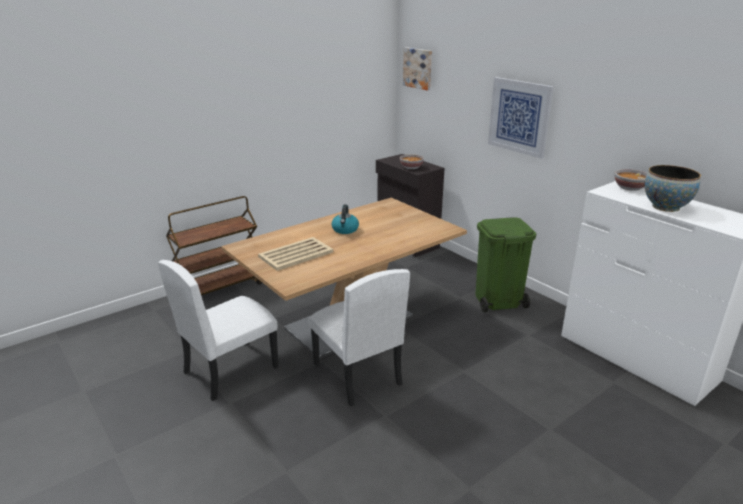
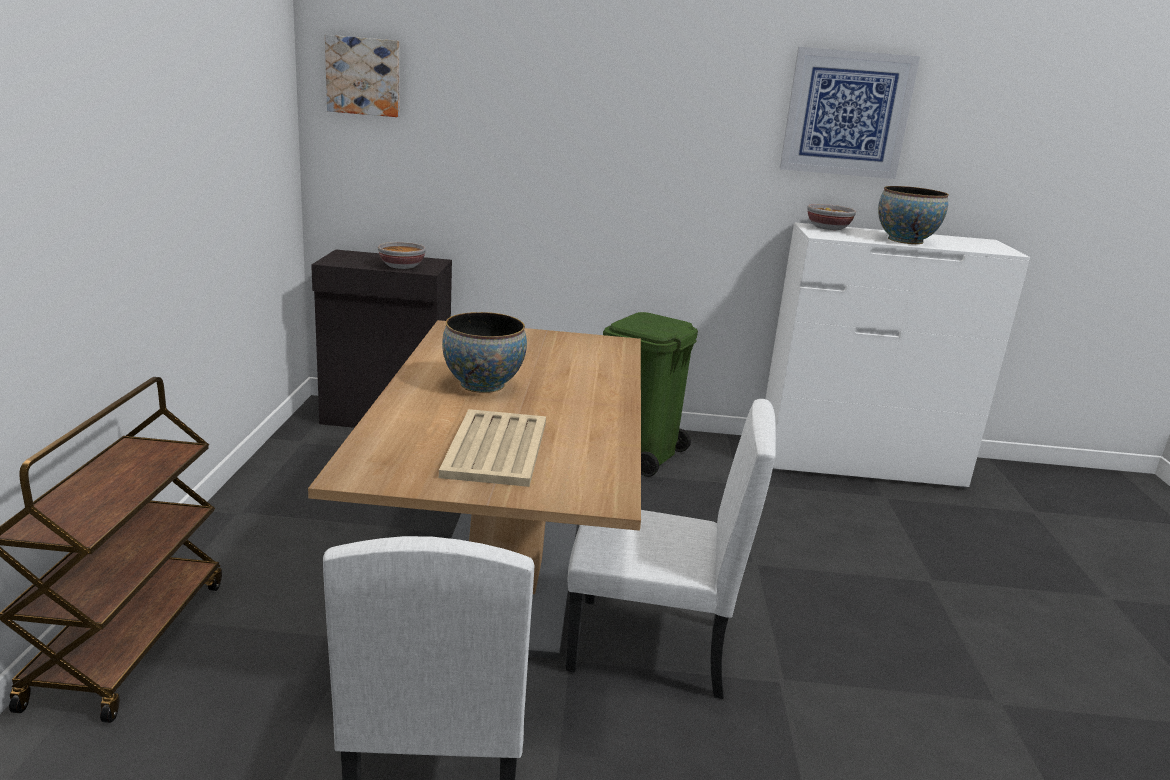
camera: 50 degrees left, 5 degrees down
kettle [332,204,359,234] -> bowl [442,312,527,393]
picture [488,77,554,159] -> picture moved to [780,47,920,179]

